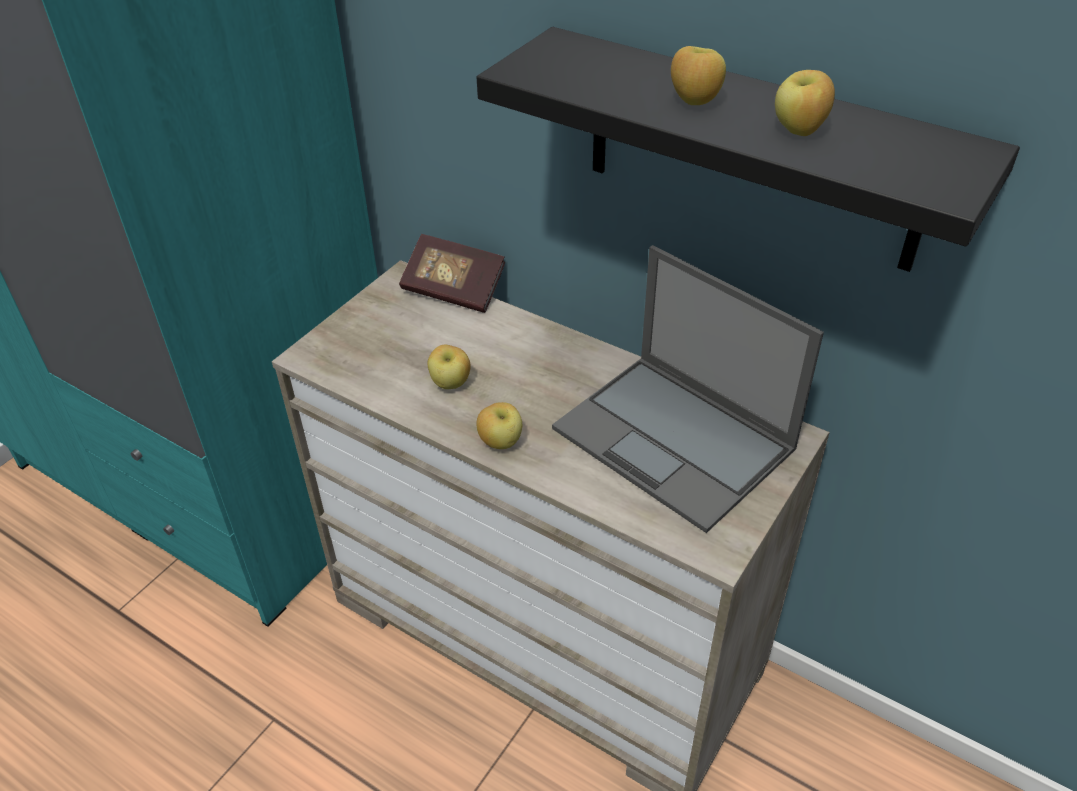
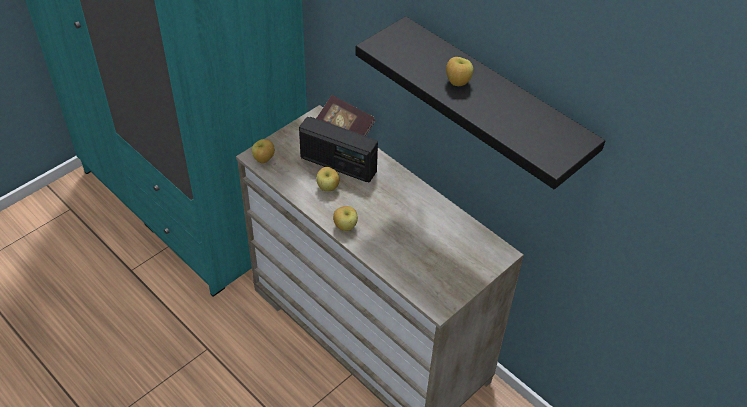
camera: 10 degrees right, 5 degrees up
laptop [552,245,824,533] -> none
apple [775,70,835,136] -> apple moved to [252,139,275,164]
none -> radio [299,117,378,183]

